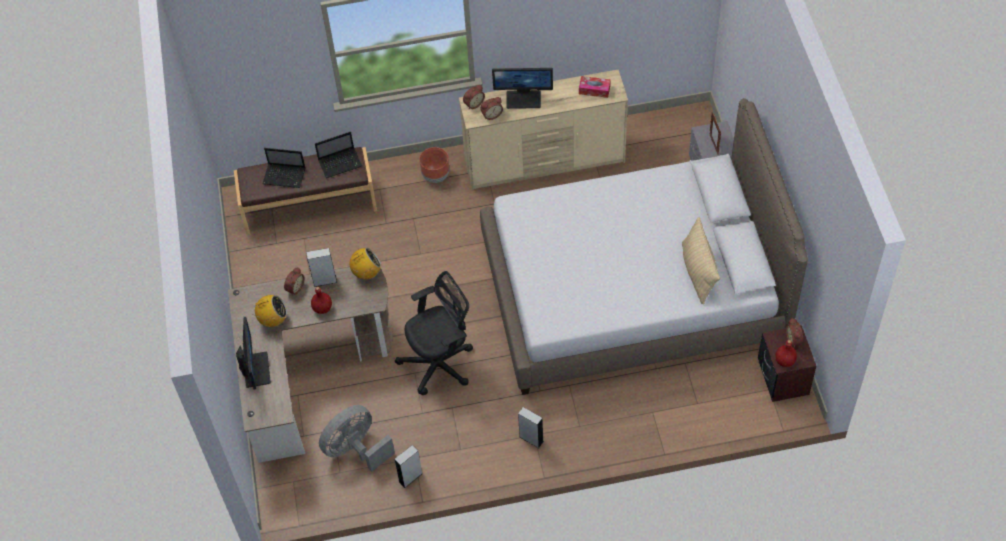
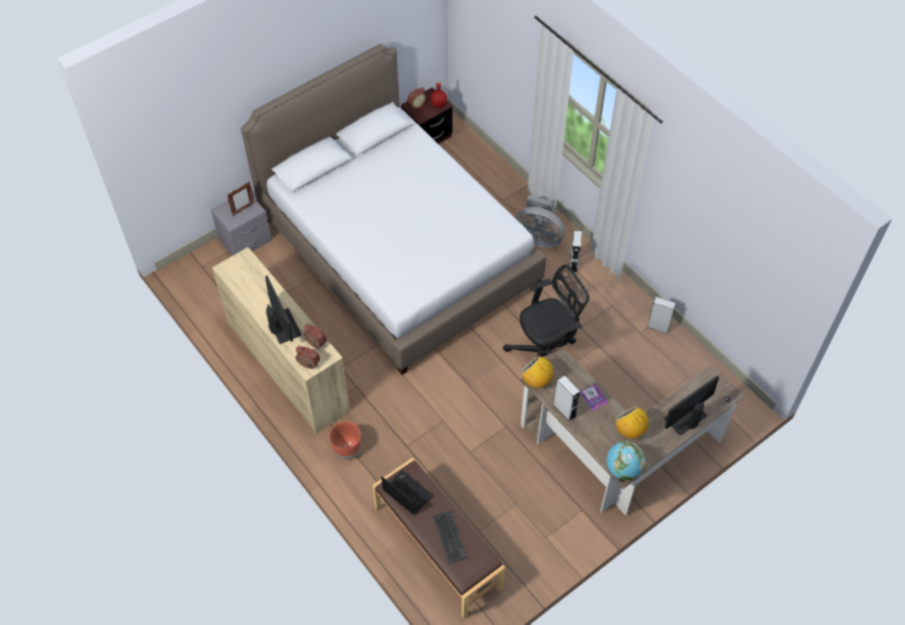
camera: 120 degrees left, 0 degrees up
laptop [262,148,305,188] -> keyboard [432,510,467,564]
alarm clock [284,267,304,296] -> none
red bottle [311,287,332,314] -> book [580,384,608,411]
grey fan [319,405,395,472] -> grey fan moved to [515,195,565,248]
black office chair [395,271,473,395] -> black office chair turned 120 degrees clockwise [503,264,589,357]
tissue box [579,76,611,98] -> none
beige pillow [682,217,720,304] -> none
none -> globe [606,441,645,480]

